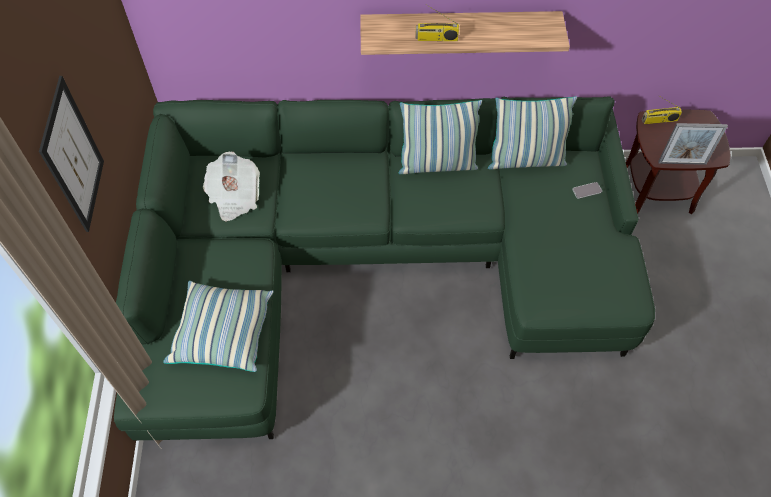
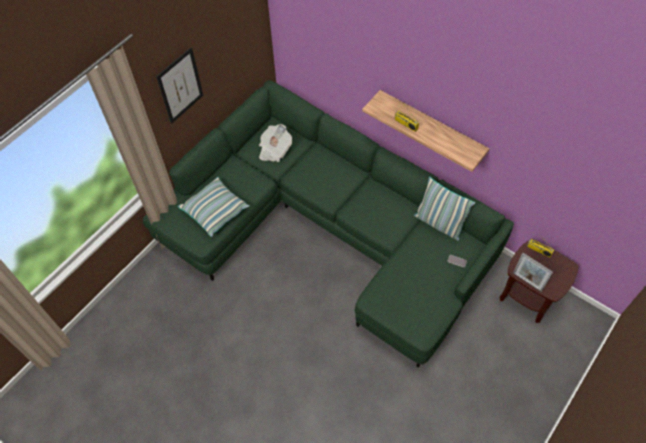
camera: 40 degrees right, 0 degrees up
pillow [398,100,482,174] -> none

